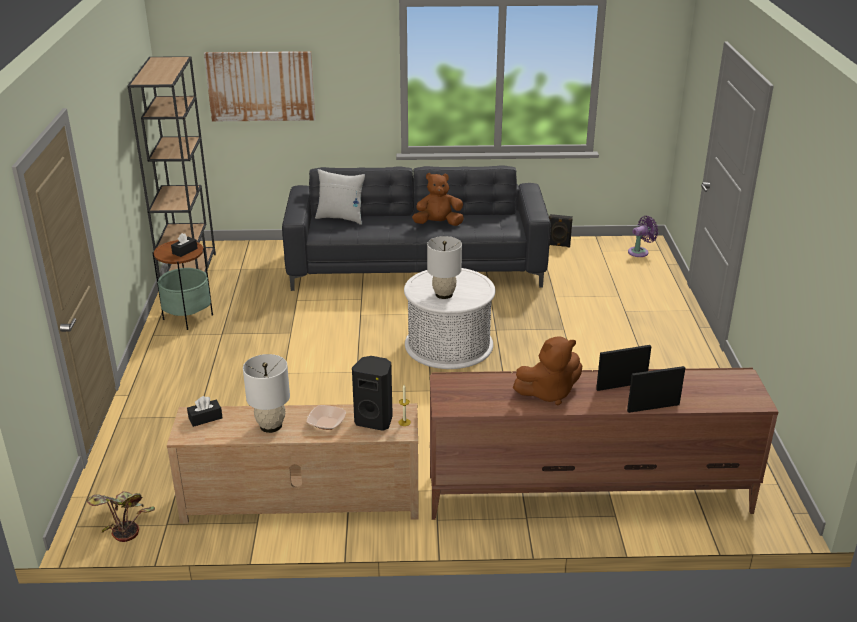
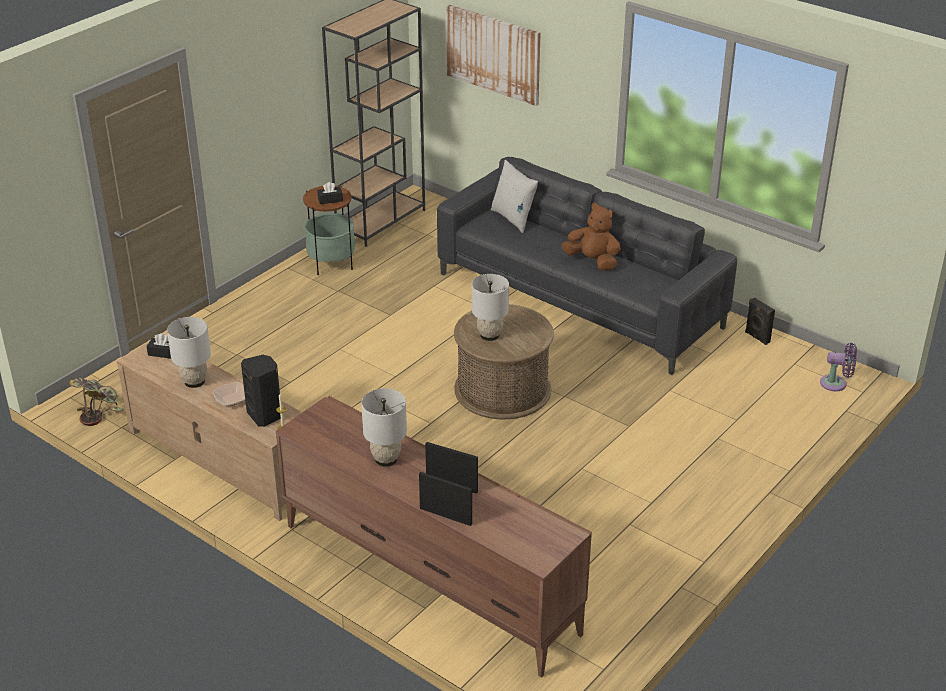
camera: 40 degrees right, 5 degrees up
white coffee table [404,268,496,369] -> brown coffee table [454,304,554,419]
brown plush toy [513,337,582,405] -> white table lamp [361,388,407,467]

